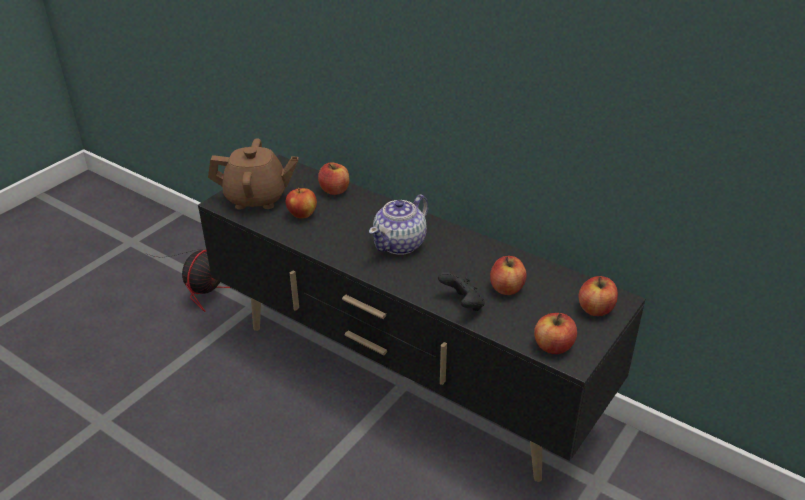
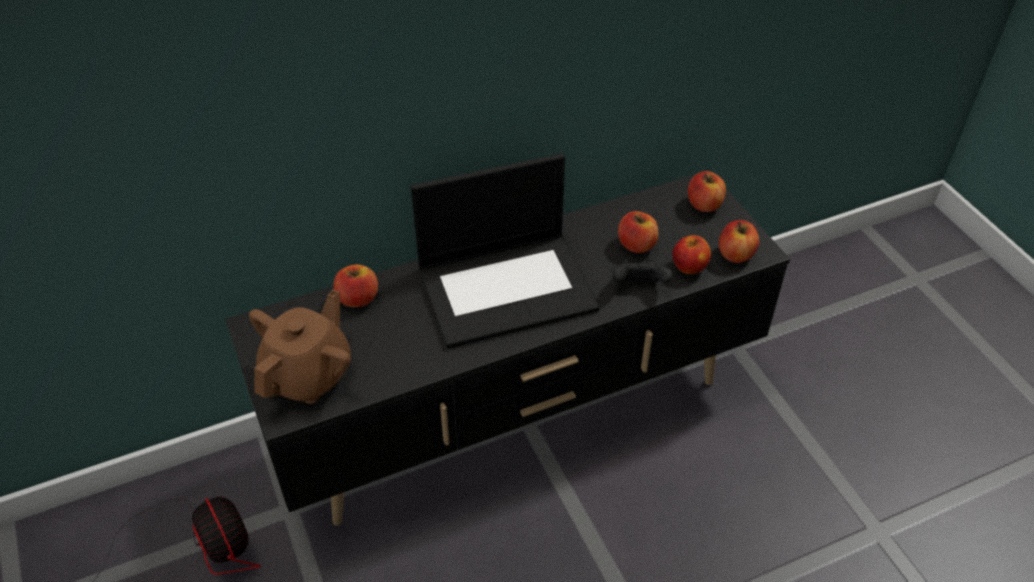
camera: 60 degrees left, 10 degrees up
apple [286,188,317,218] -> apple moved to [672,235,711,274]
teapot [369,194,429,255] -> laptop [411,153,600,349]

